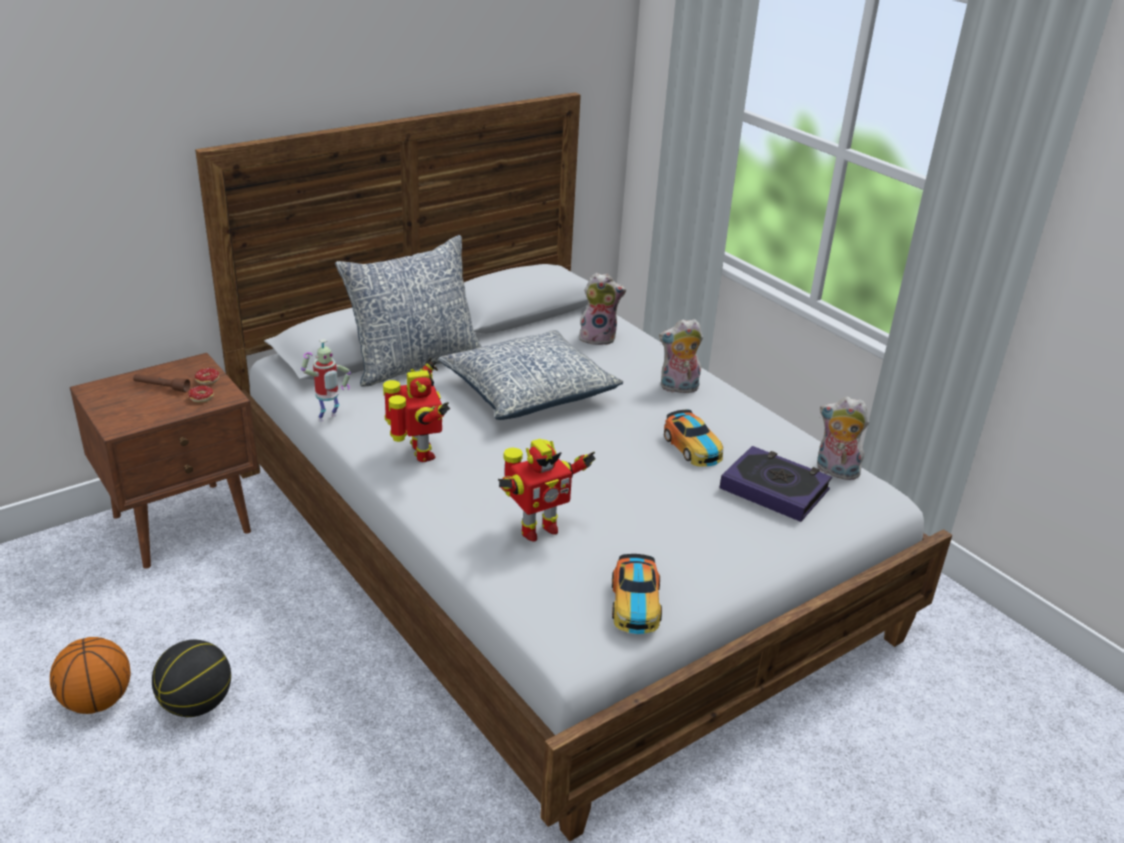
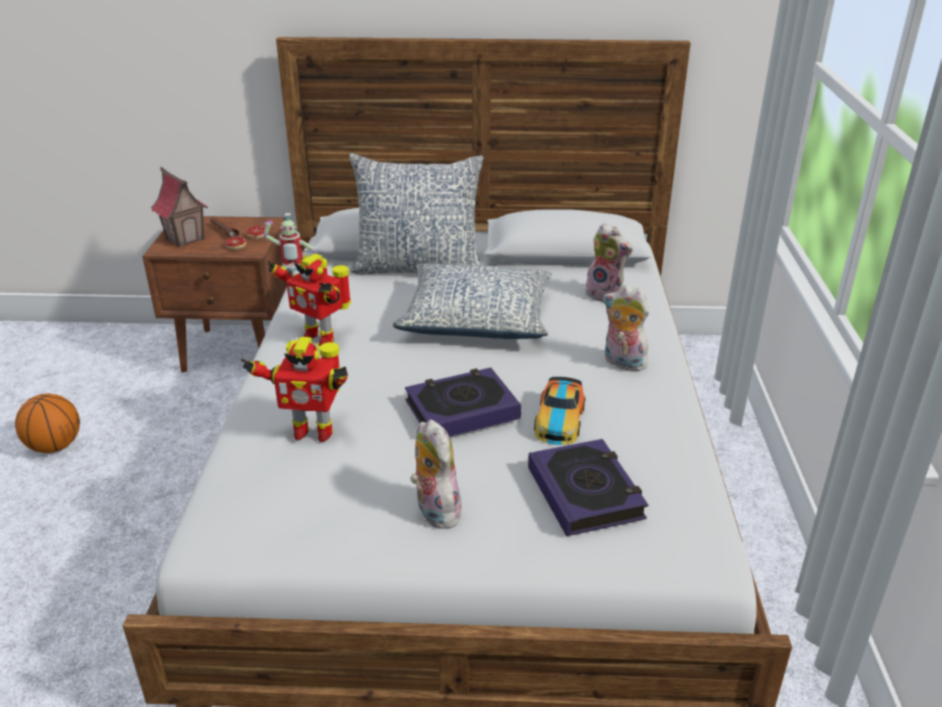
camera: 40 degrees right, 0 degrees up
basketball [152,640,231,717] -> none
toy robot [383,358,450,462] -> toy robot turned 105 degrees clockwise [267,254,351,346]
toy car [612,554,662,634] -> none
plush toy [817,397,869,480] -> plush toy moved to [410,419,465,529]
none -> toy house [151,167,208,247]
none -> book [405,368,521,437]

